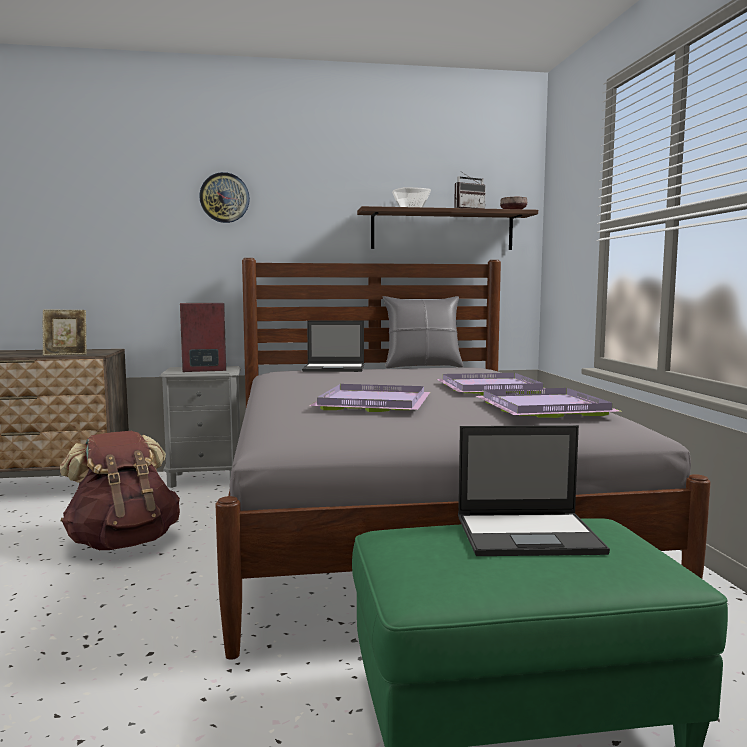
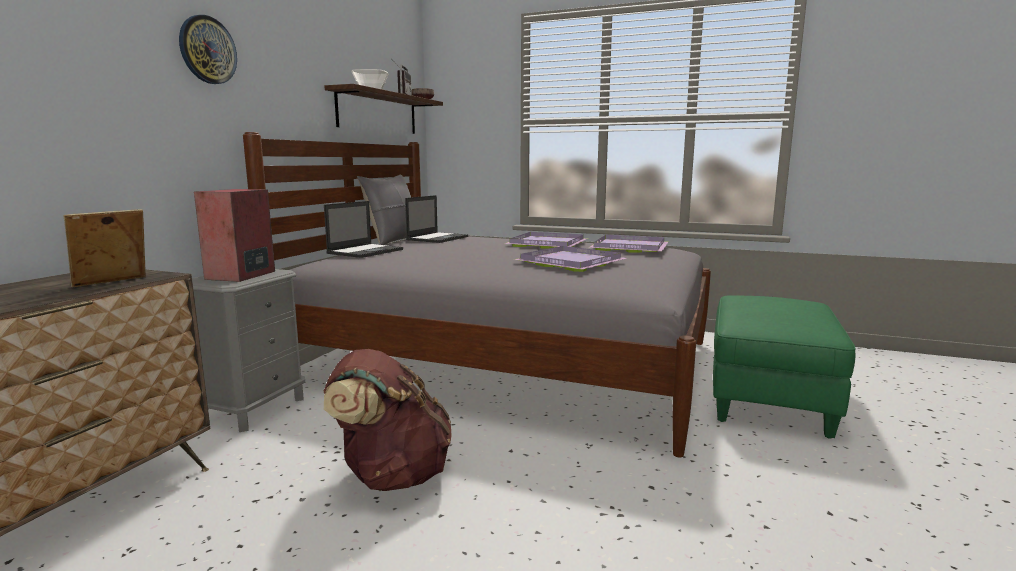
camera: 60 degrees left, 5 degrees up
picture frame [43,310,87,356] -> picture frame turned 150 degrees counterclockwise [64,209,146,287]
laptop [458,425,610,556] -> laptop moved to [405,195,468,243]

